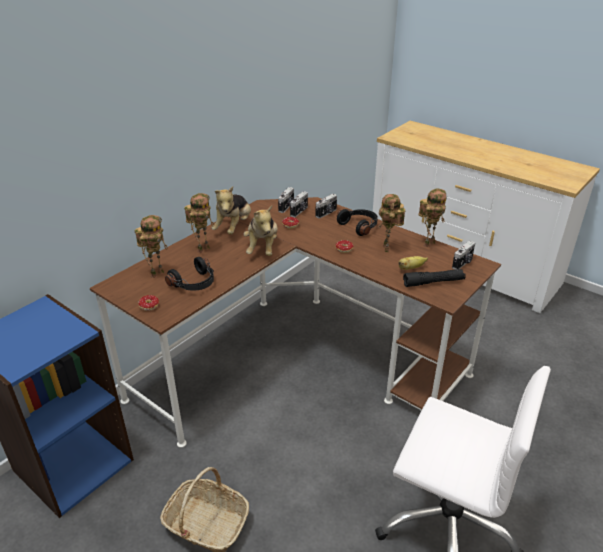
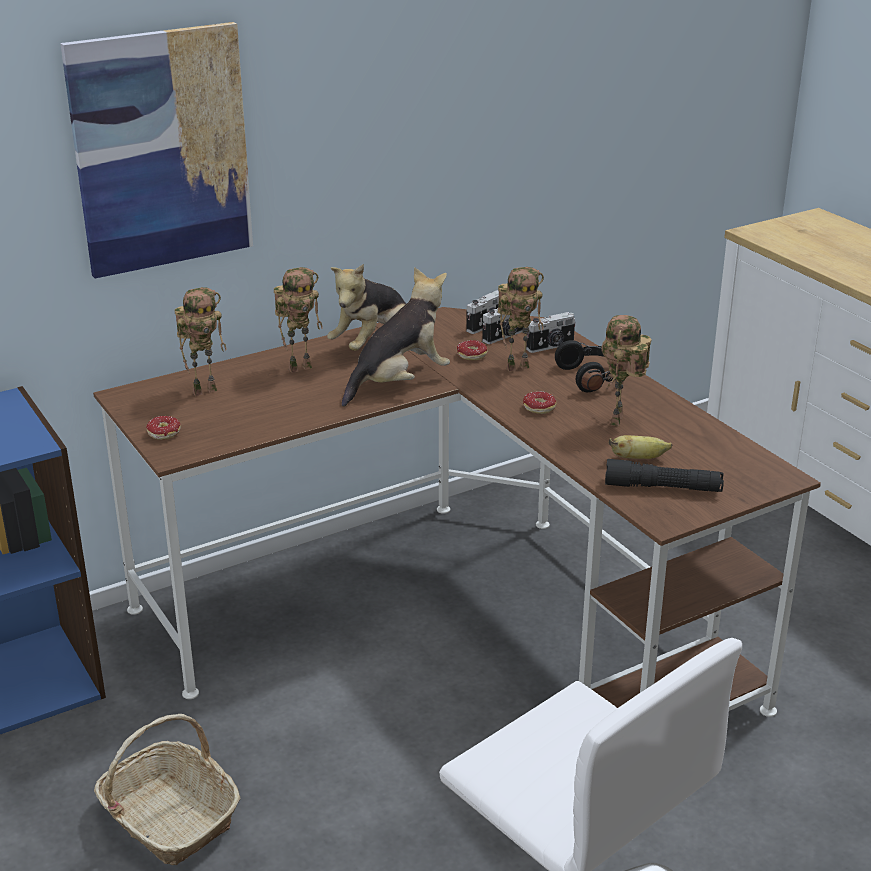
camera: 20 degrees right, 5 degrees down
black headphones [165,257,214,291] -> none
plush toy [244,205,278,256] -> plush toy turned 150 degrees counterclockwise [342,267,450,407]
toy robot [419,189,446,248] -> toy robot moved to [498,267,544,371]
camera [452,241,475,270] -> none
none -> picture [60,22,253,279]

